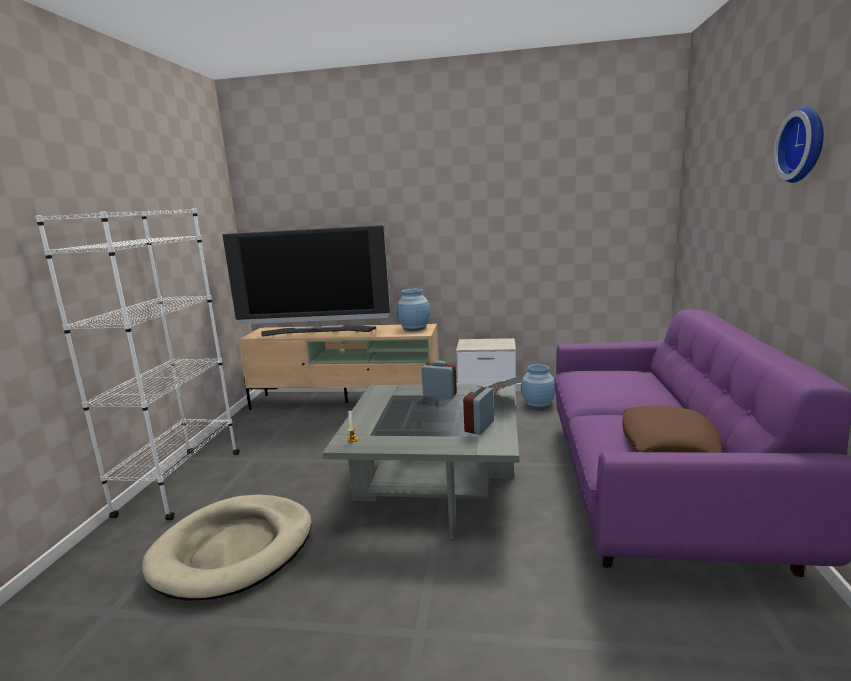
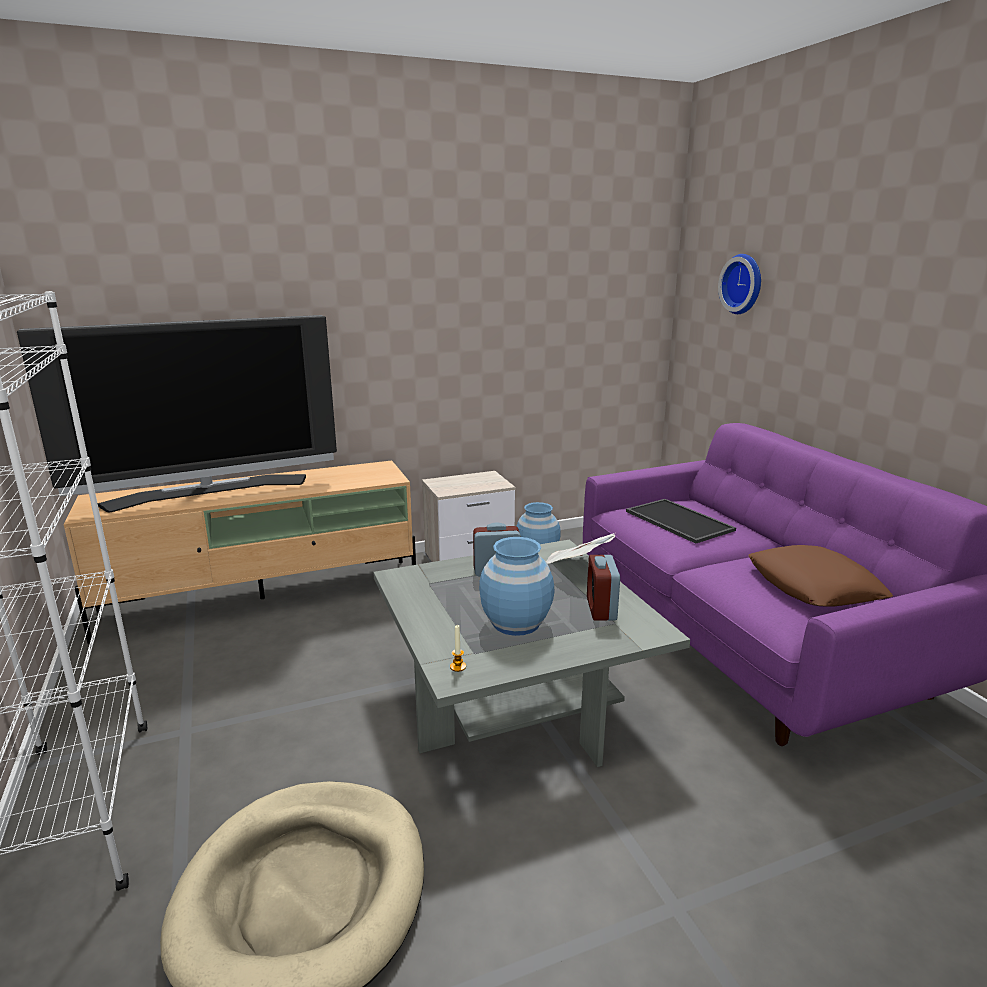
camera: 30 degrees left, 5 degrees up
blue vase [397,289,430,331] -> blue vase moved to [479,537,554,636]
wall clock [774,106,824,183] -> wall clock moved to [718,254,761,314]
none -> tray [626,499,736,544]

